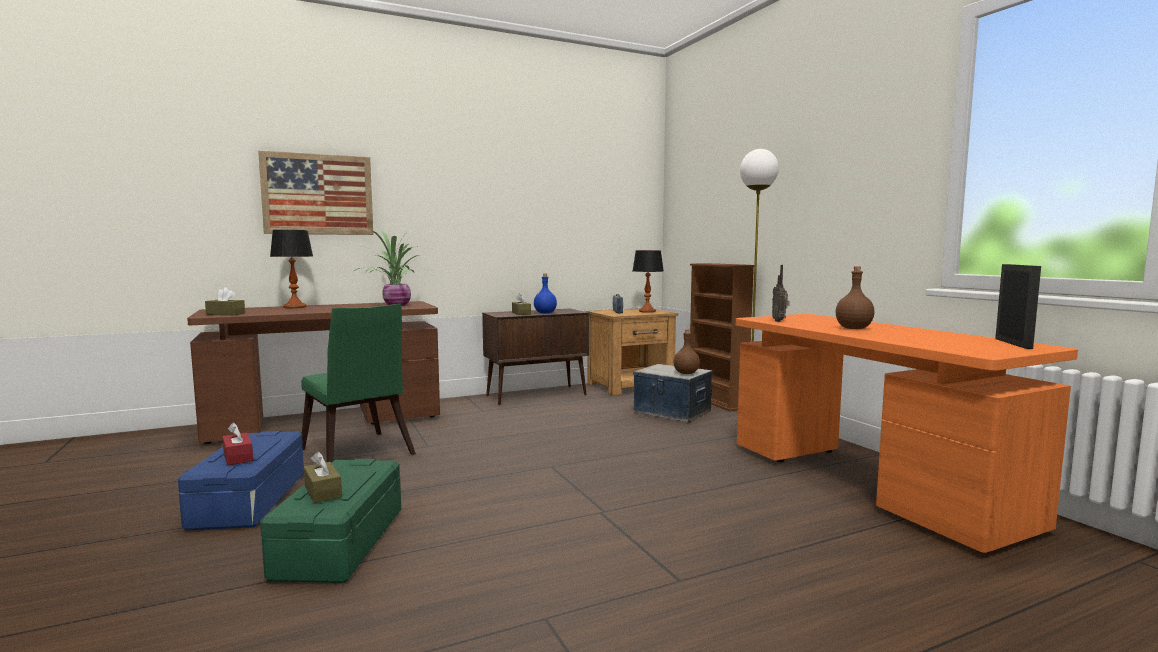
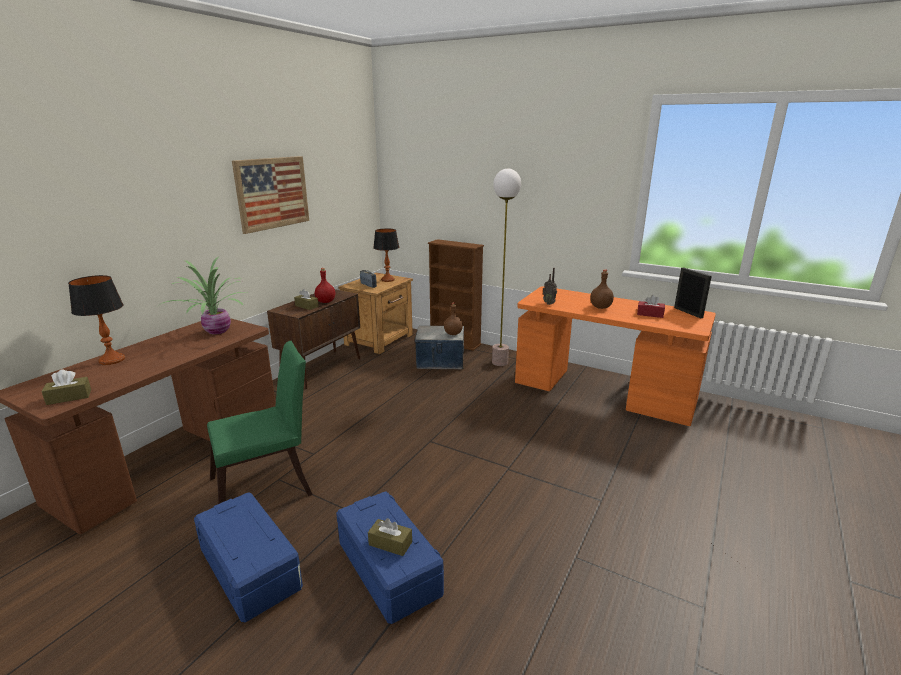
camera: 35 degrees left, 15 degrees up
red tissue box [223,422,253,465] -> red tissue box moved to [637,295,665,318]
picture [258,150,373,235] -> picture moved to [232,156,309,234]
green storage box [260,459,401,583] -> blue storage box [336,491,444,624]
green chair [301,304,416,463] -> green chair turned 45 degrees counterclockwise [207,341,313,504]
blue bottle [534,274,557,314] -> red bottle [315,268,335,303]

